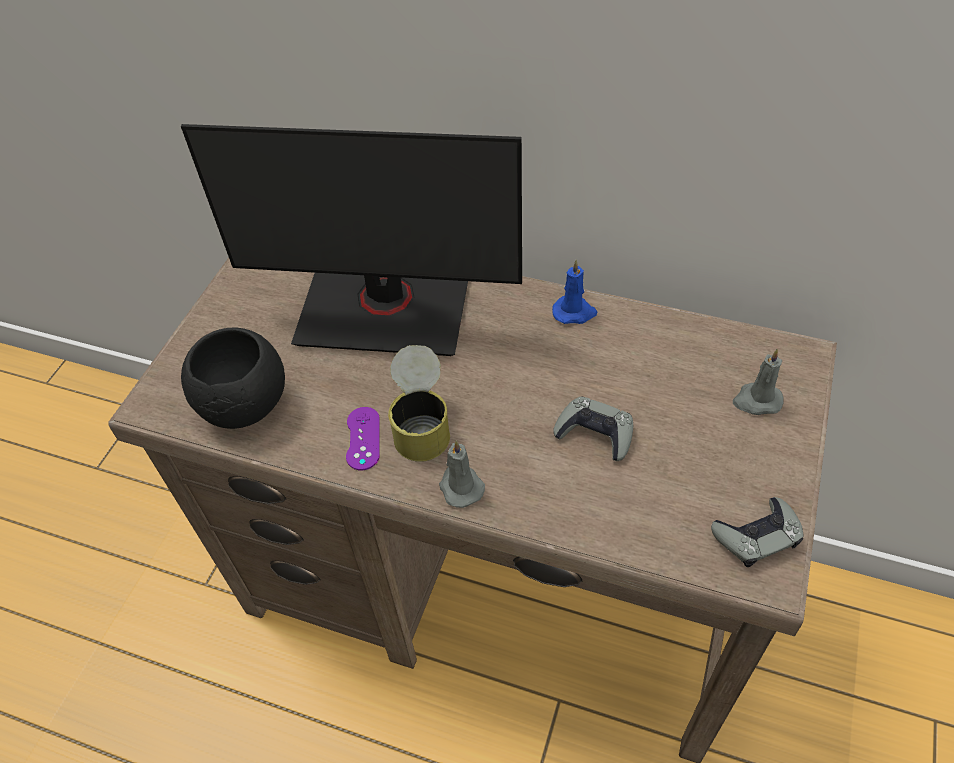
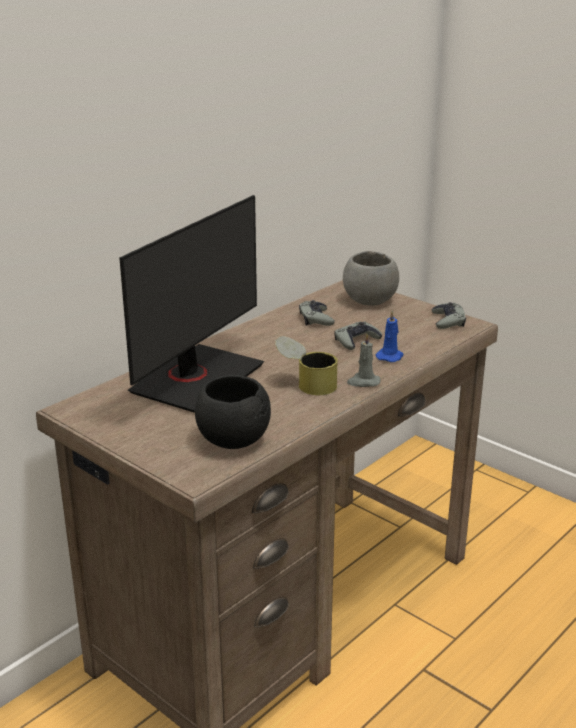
camera: 70 degrees left, 25 degrees down
purple game controller [346,407,380,470] -> none
blue candle [552,259,598,324] -> blue candle moved to [376,310,403,362]
grey candle [733,349,784,415] -> grey bowl [343,251,399,306]
none -> grey game controller [299,300,335,326]

